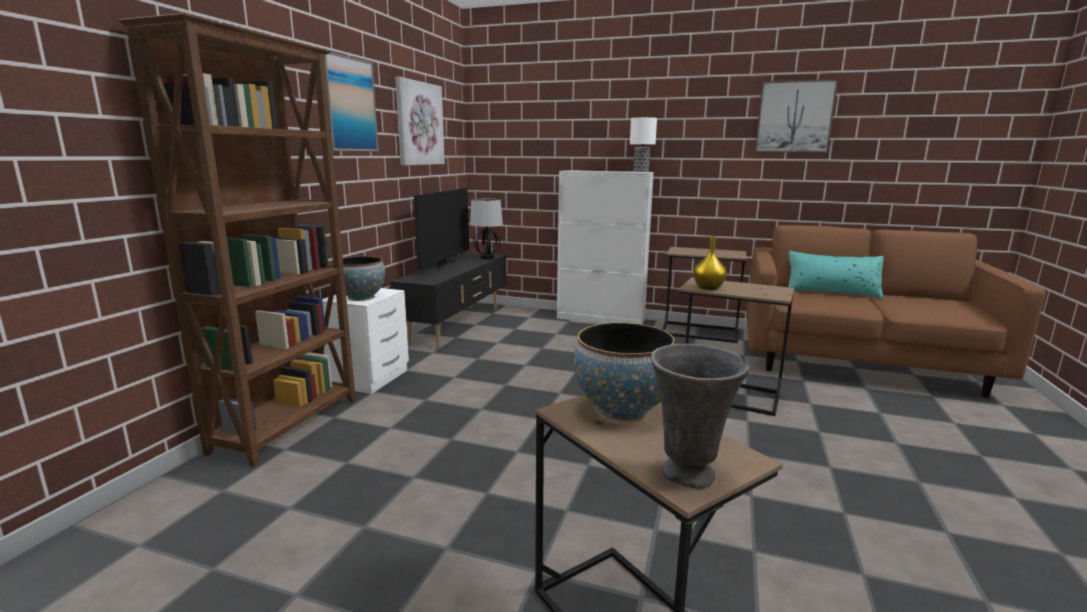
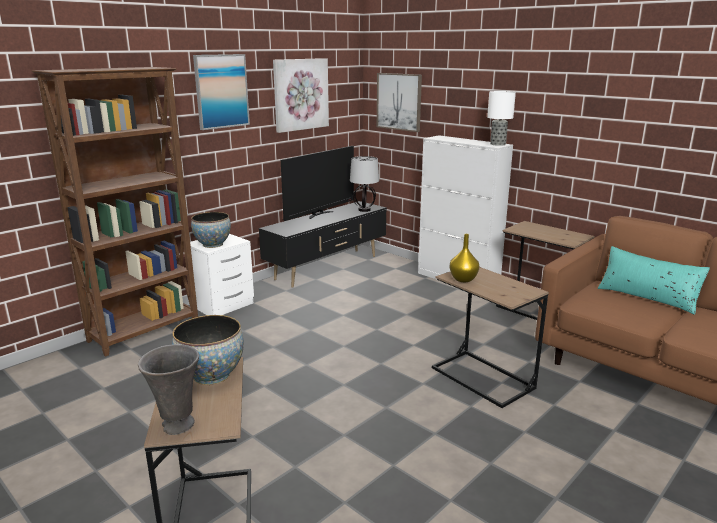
camera: 25 degrees right, 5 degrees up
picture [755,79,838,153] -> picture moved to [377,73,422,132]

